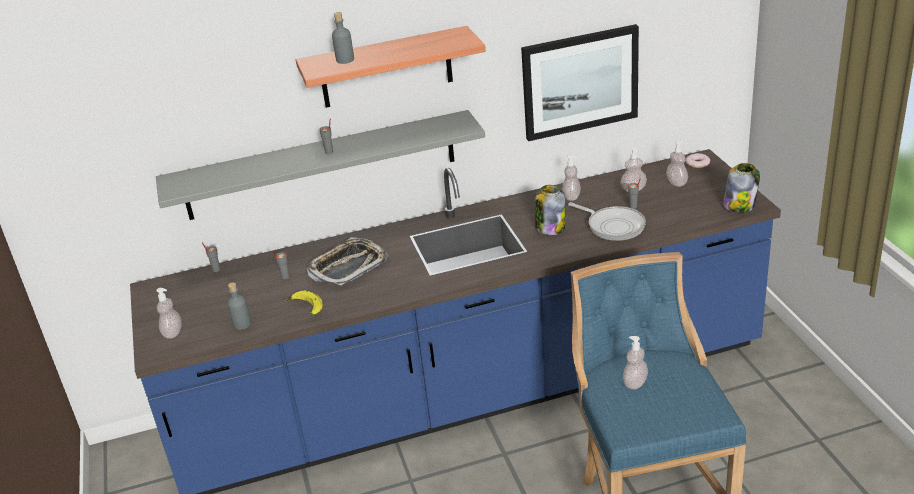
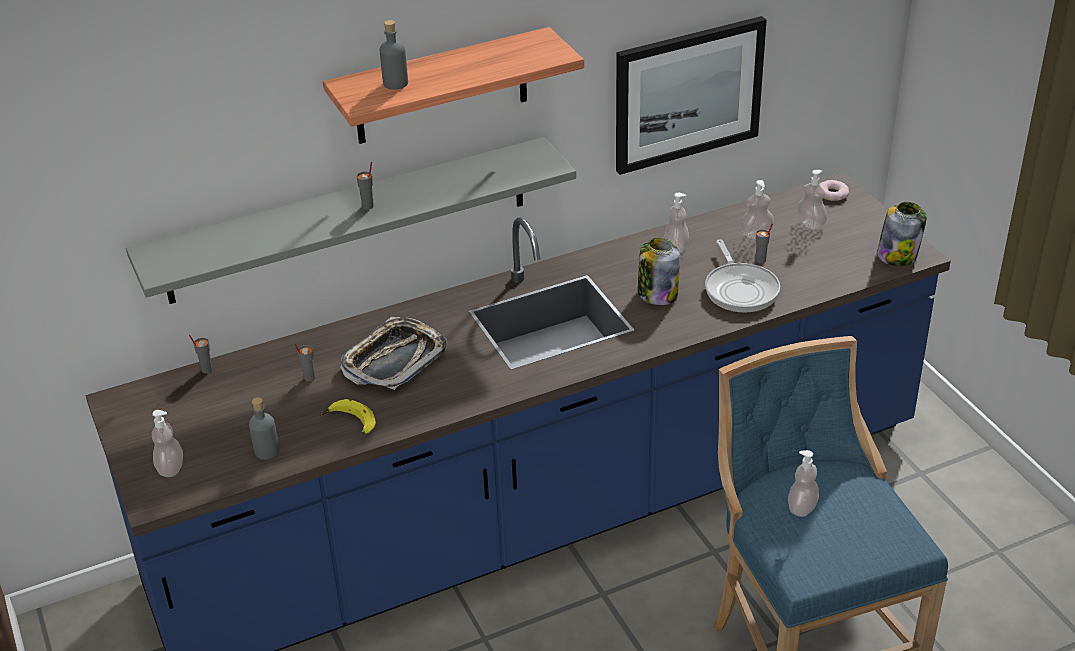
camera: 10 degrees left, 5 degrees up
frying pan [568,202,646,241] -> frying pan turned 45 degrees clockwise [705,239,780,313]

